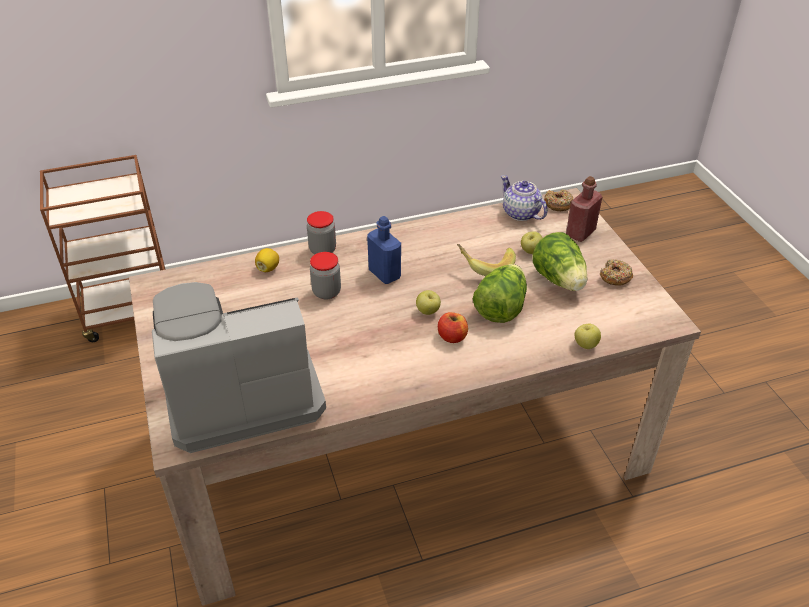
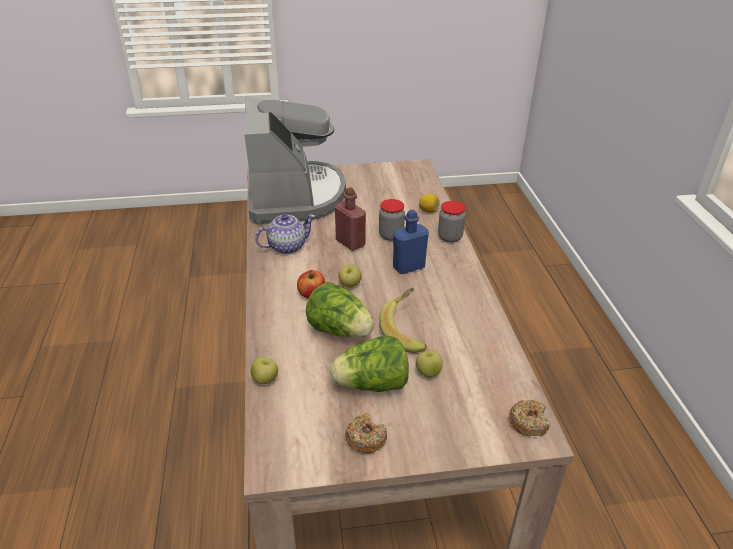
camera: 100 degrees right, 5 degrees down
brown cart [40,155,166,342] -> none
teapot [501,175,548,221] -> teapot moved to [255,214,315,254]
red bottle [566,176,602,242] -> red bottle moved to [335,187,366,251]

